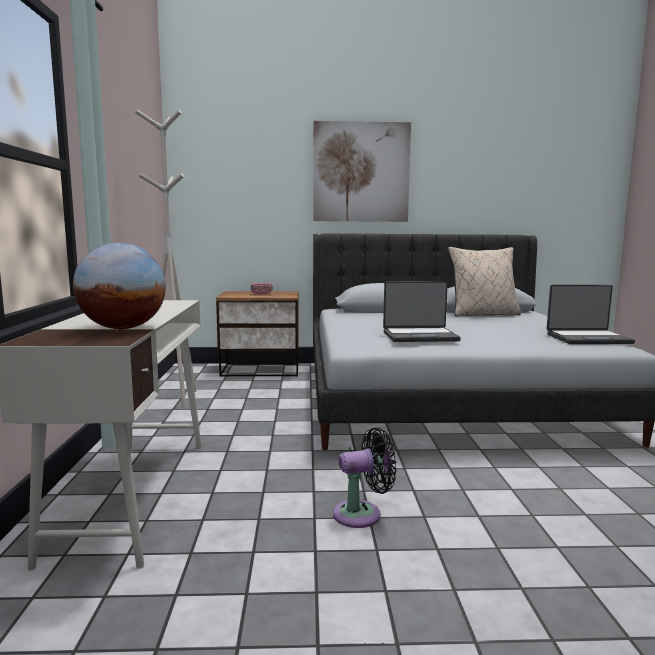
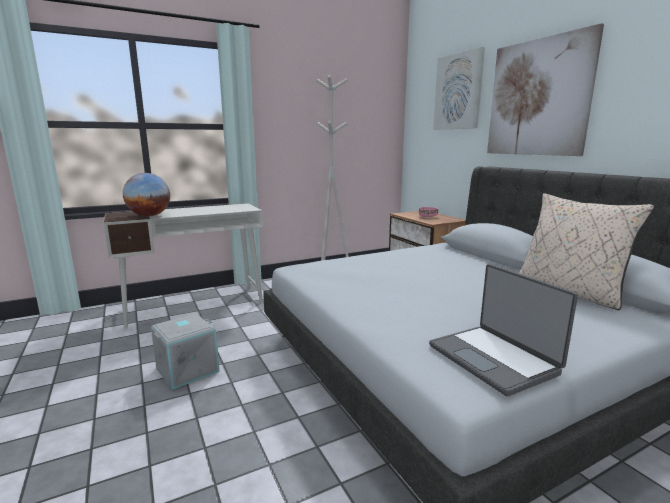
camera: 65 degrees right, 5 degrees up
black fan [333,427,396,528] -> grey storage box [151,313,220,390]
laptop [383,281,461,342] -> none
none -> picture [433,47,485,130]

